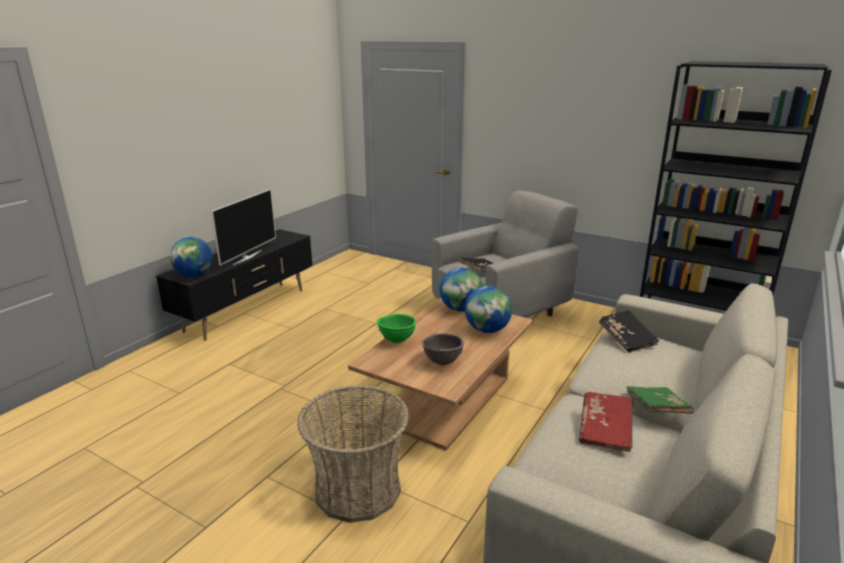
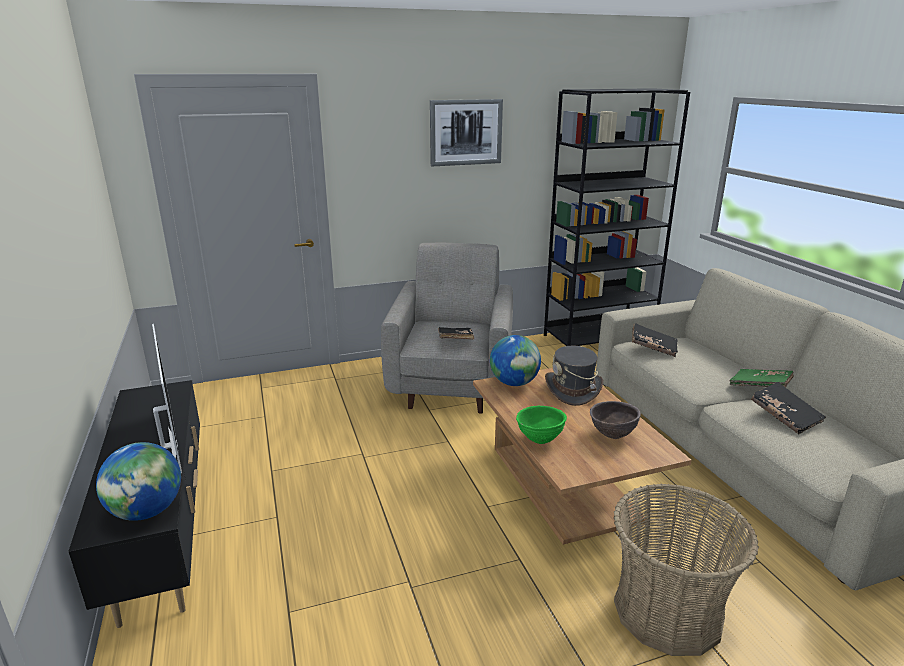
camera: 50 degrees left, 0 degrees up
globe [465,286,512,333] -> grey hat [545,346,603,406]
red book [579,392,633,452] -> black book [751,382,826,434]
none -> picture [430,99,503,166]

